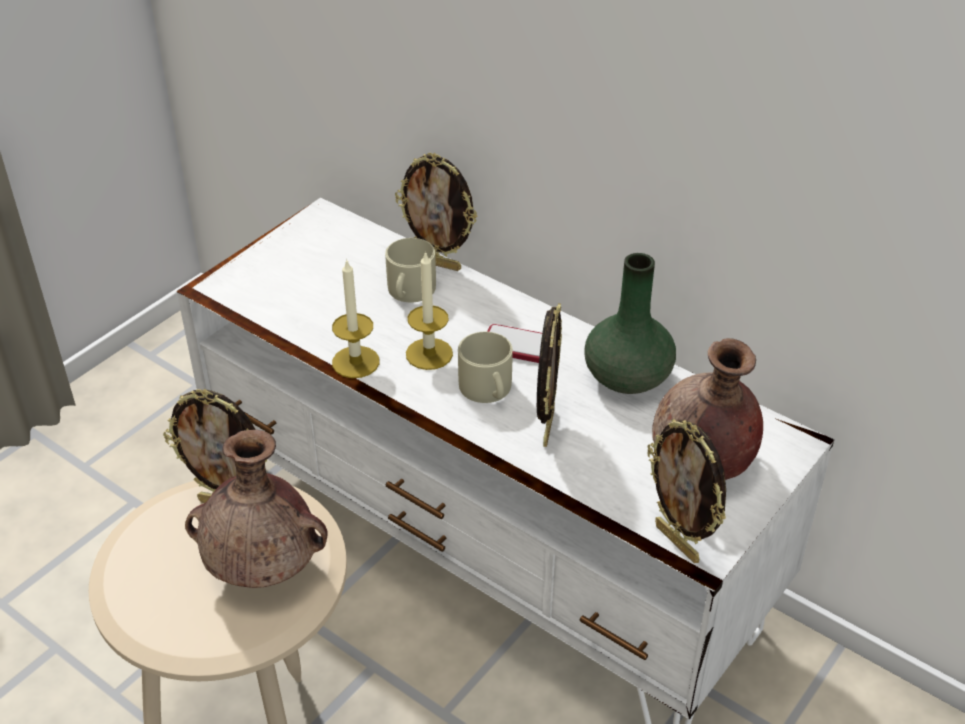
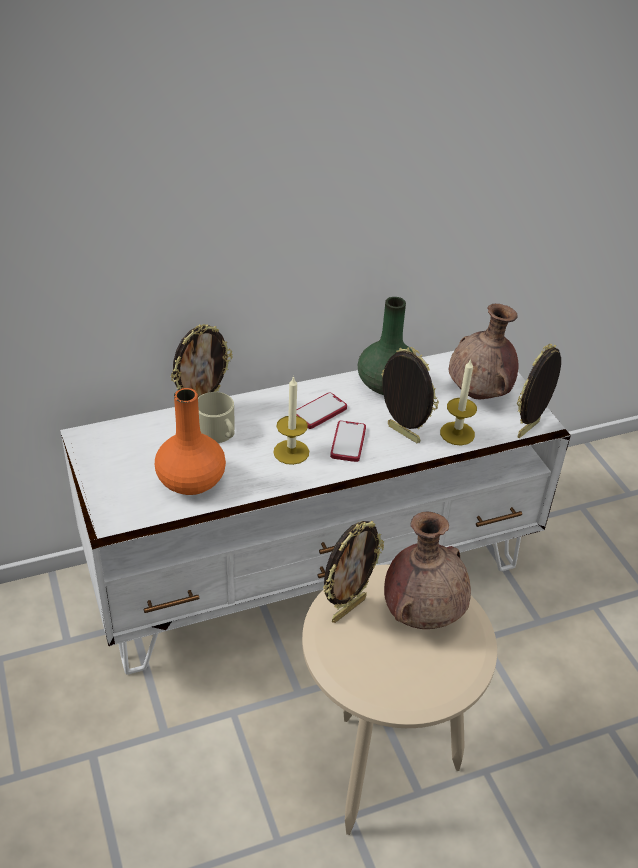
camera: 60 degrees left, 0 degrees up
candle [332,261,380,378] -> candle moved to [440,358,477,445]
beige mug [458,332,513,403] -> phone [330,421,366,462]
picture frame [647,419,726,563] -> picture frame turned 135 degrees clockwise [517,344,561,438]
none -> orange vase [155,388,226,495]

